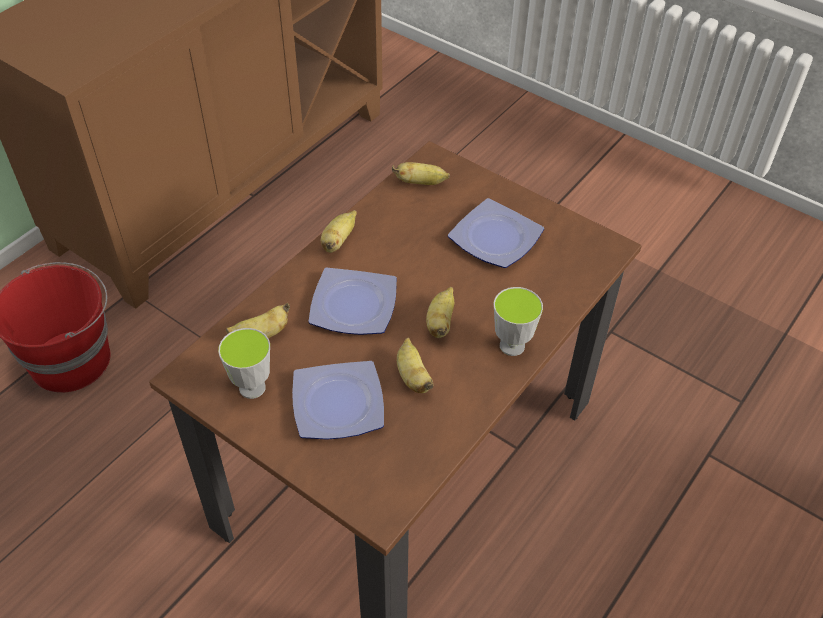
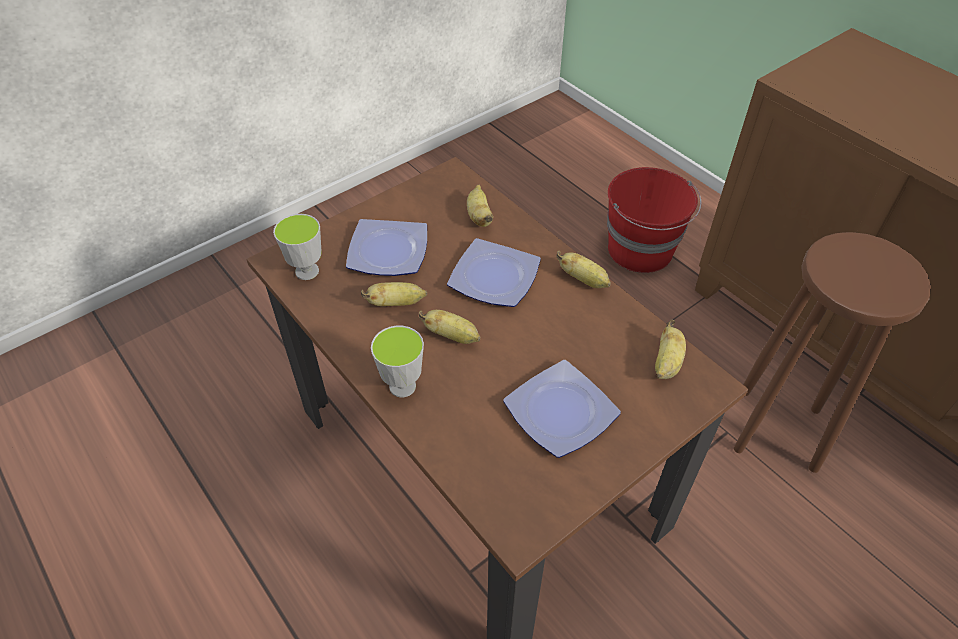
camera: 105 degrees right, 0 degrees up
cup [218,328,270,399] -> cup moved to [273,214,322,280]
none -> brown stool [734,232,931,473]

